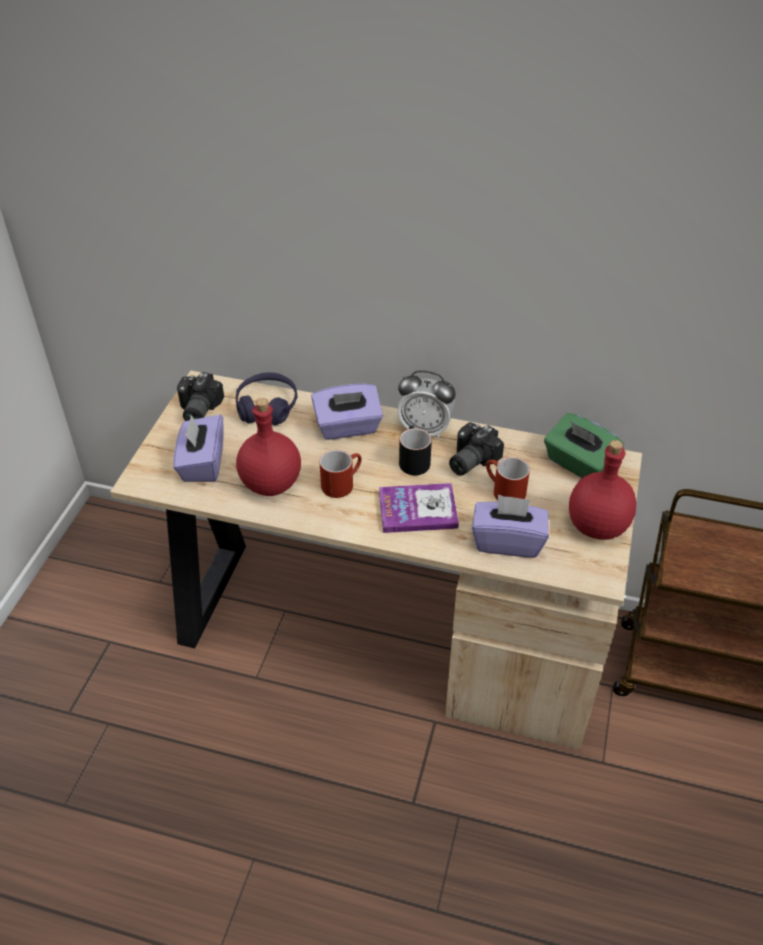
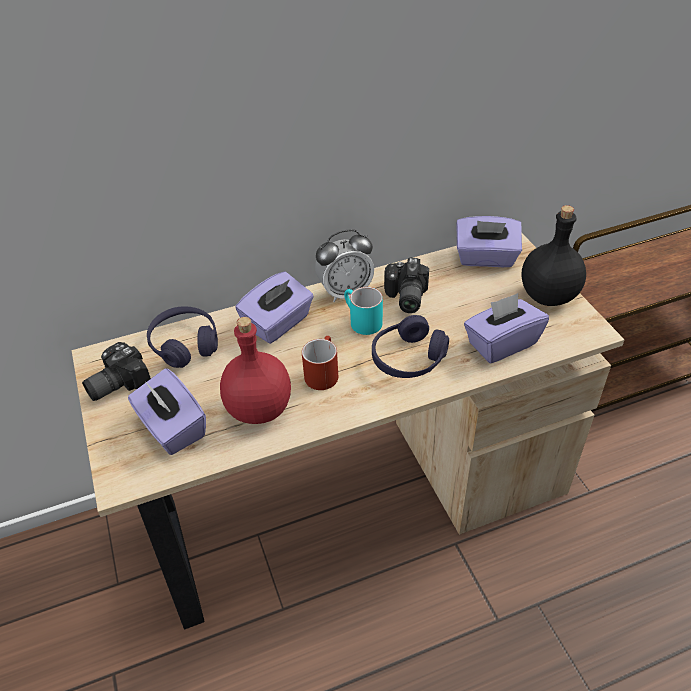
camera: 35 degrees left, 0 degrees up
camera [177,372,224,421] -> camera turned 75 degrees clockwise [82,342,151,401]
book [379,483,459,533] -> purple headphones [372,315,449,378]
black mug [399,426,432,475] -> turquoise mug [344,287,383,335]
red mug [486,457,530,500] -> none
green tissue box [544,413,624,478] -> purple tissue box [457,216,522,267]
red bottle [569,440,636,540] -> black bottle [522,205,586,306]

